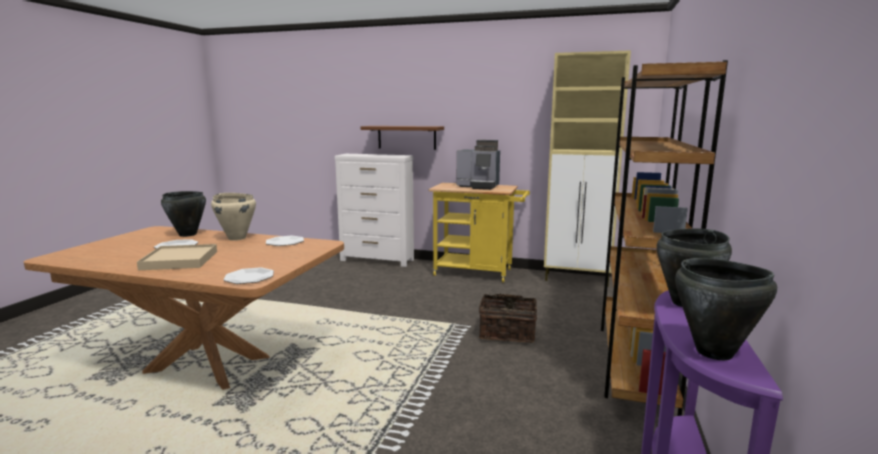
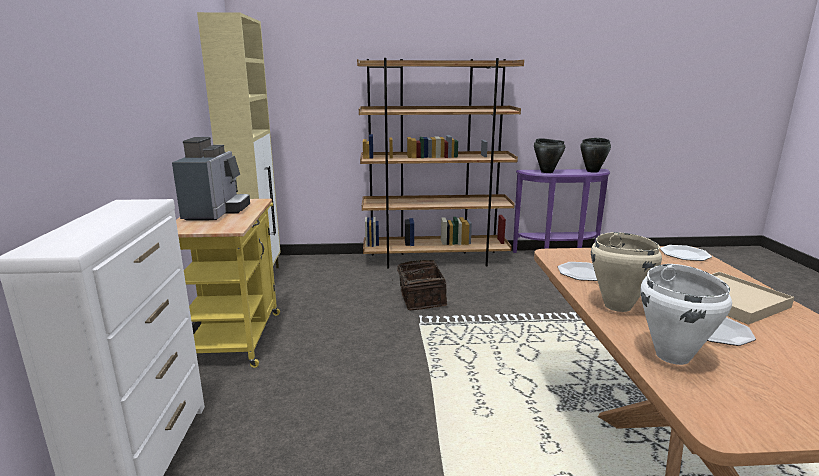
camera: 110 degrees left, 5 degrees up
black cooking pot [161,191,206,237] -> white cooking pot [640,264,732,365]
brown shelf [361,126,444,150] -> none

